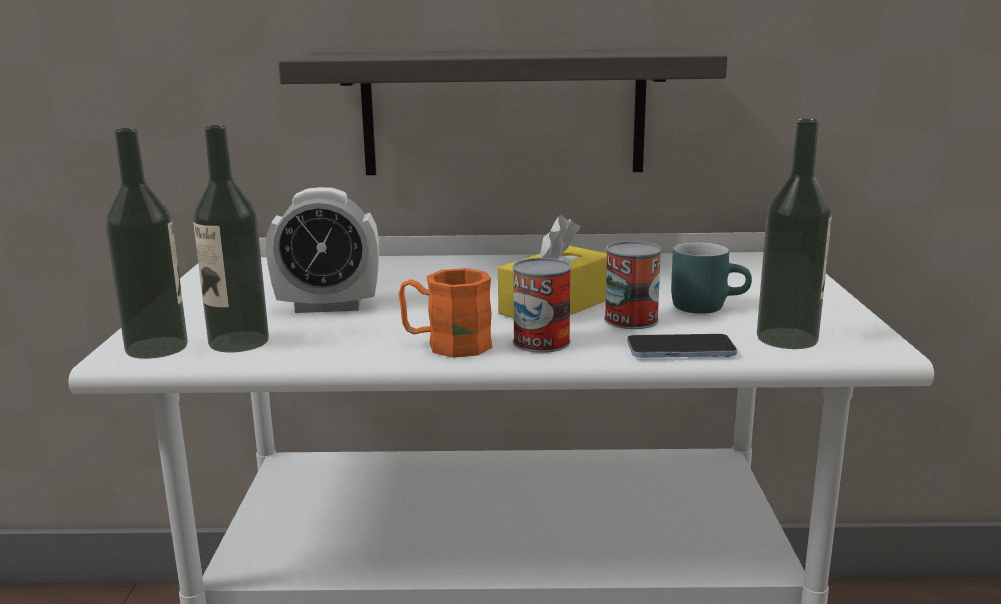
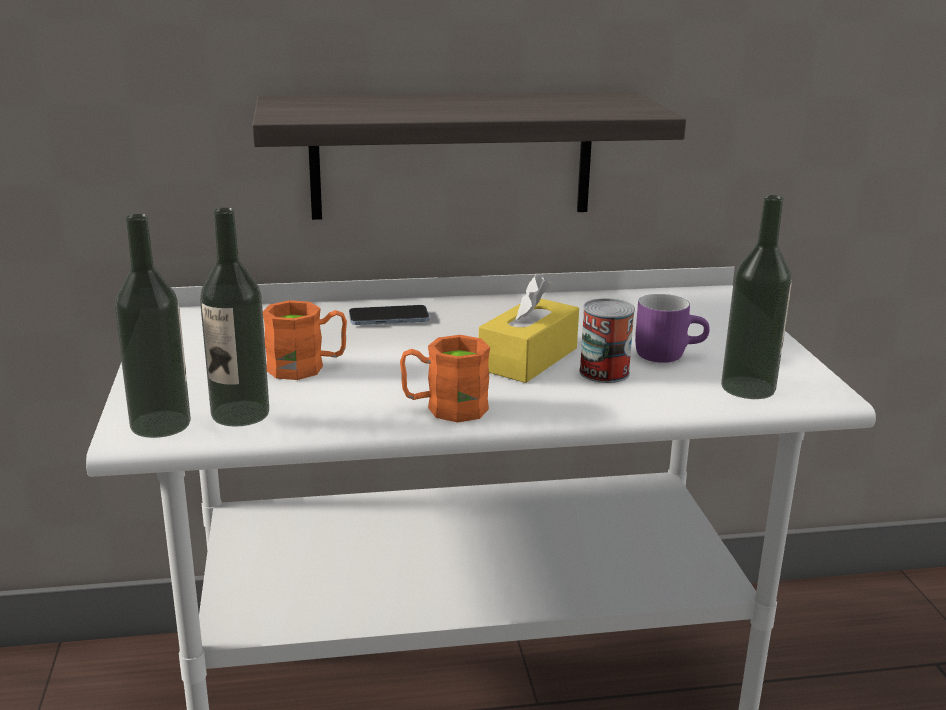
camera: 10 degrees left, 5 degrees up
alarm clock [266,187,379,313] -> orange mug [263,300,347,380]
can [512,258,571,353] -> none
phone [627,334,737,358] -> phone moved to [349,305,429,325]
turquoise mug [671,242,752,314] -> purple mug [635,294,710,363]

